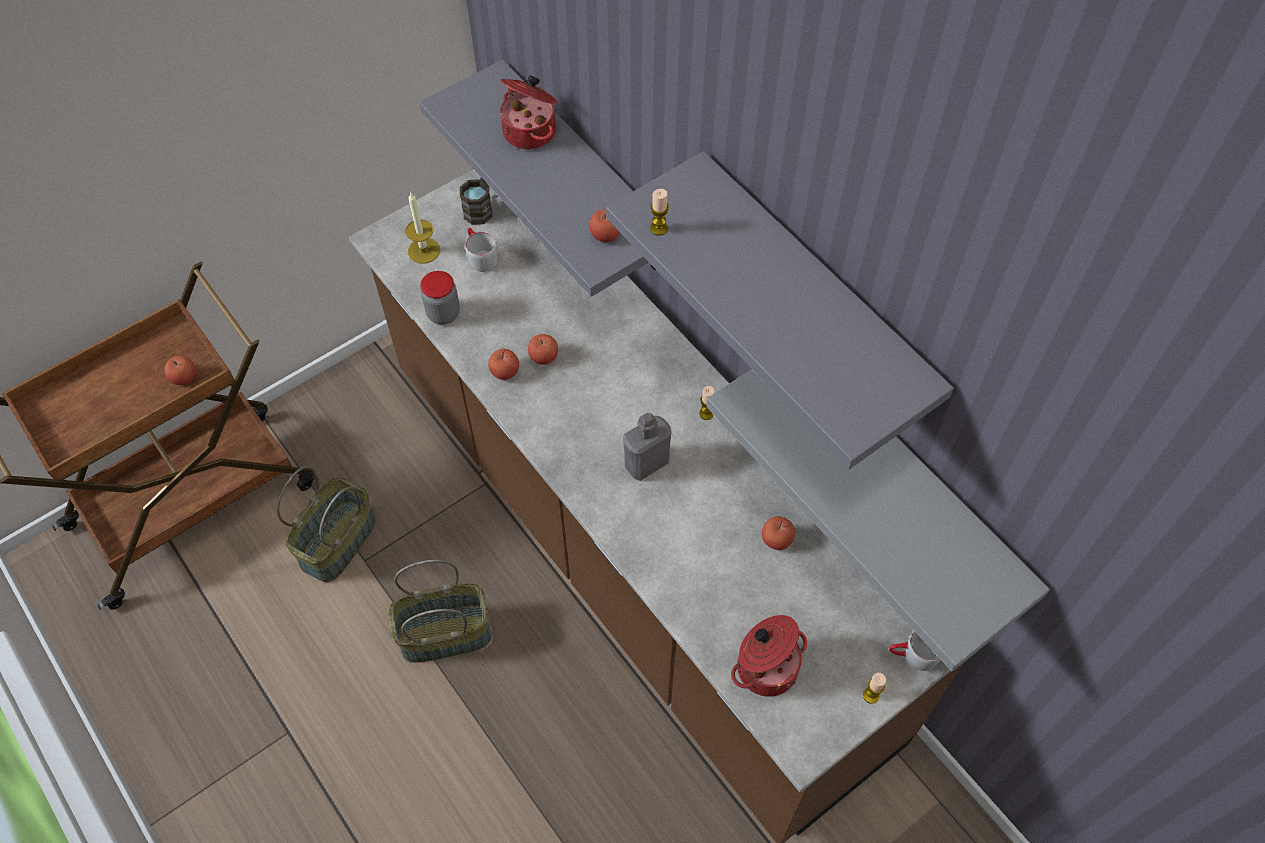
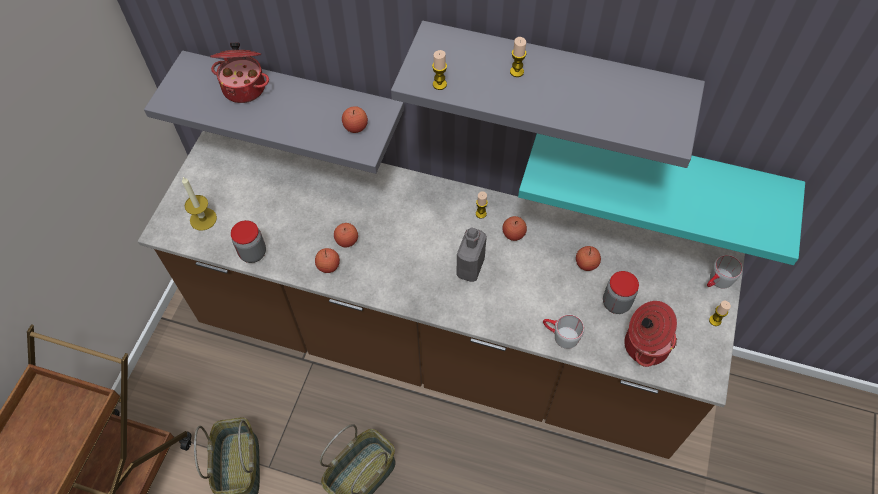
camera: 35 degrees left, 0 degrees up
apple [164,355,196,385] -> apple moved to [502,216,527,241]
brown mug [460,178,492,225] -> none
grey mug [465,228,497,272] -> grey mug moved to [543,315,584,349]
grey shelf [706,369,1050,671] -> turquoise shelf [518,133,805,265]
none -> candle [510,37,526,77]
none -> jar [603,271,639,314]

